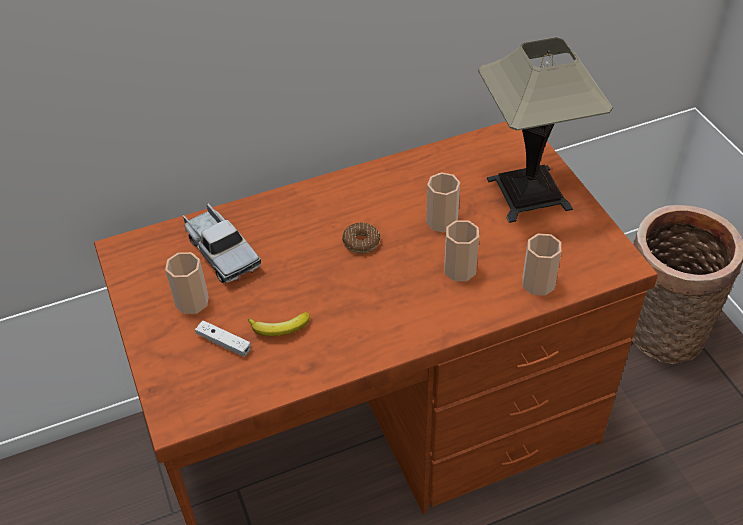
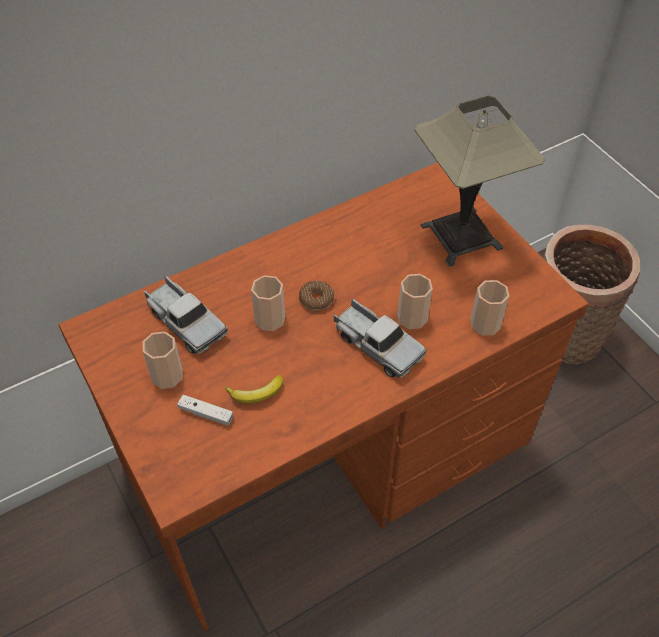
camera: 10 degrees left, 5 degrees up
cup [426,172,460,233] -> cup moved to [251,275,285,331]
none -> toy truck [334,299,426,378]

